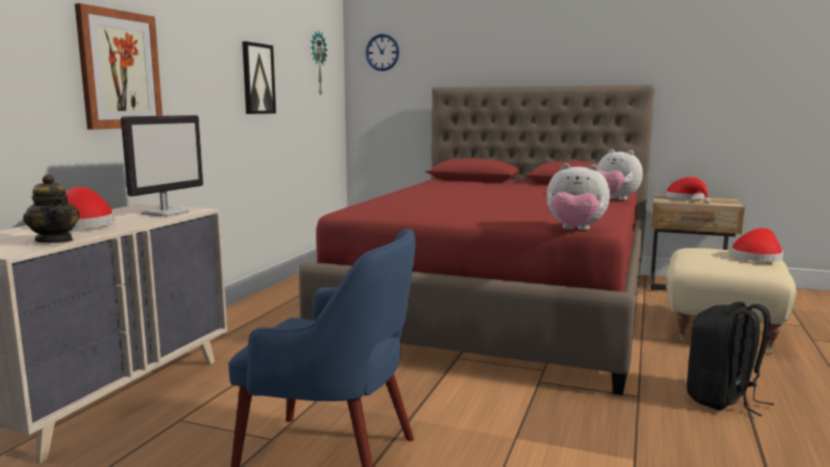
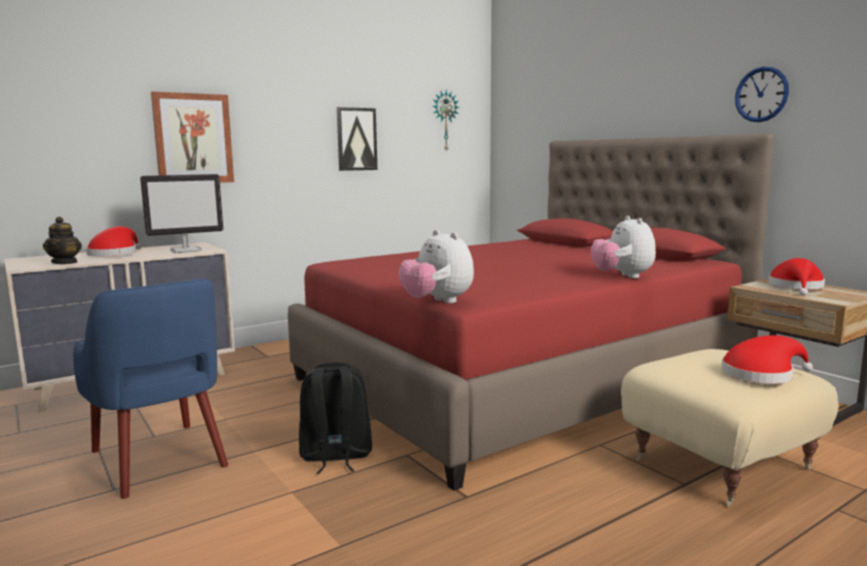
camera: 35 degrees right, 0 degrees up
wall clock [366,34,399,71] -> wall clock moved to [735,67,789,122]
black backpack [687,302,774,416] -> black backpack moved to [299,362,372,474]

